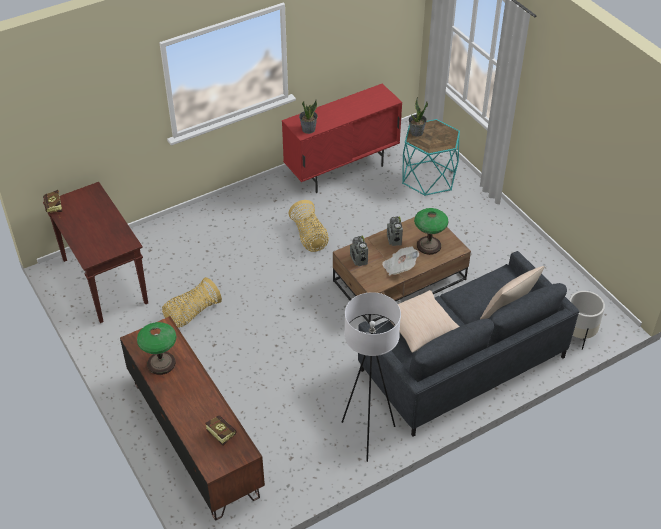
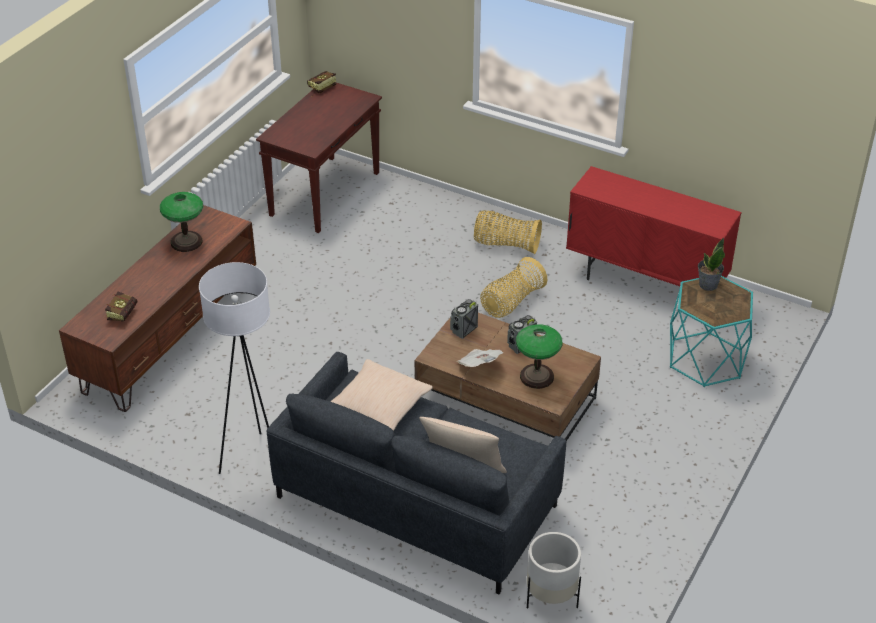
camera: 60 degrees right, 5 degrees down
basket [162,277,222,328] -> basket moved to [474,210,542,254]
potted plant [299,99,318,134] -> none

